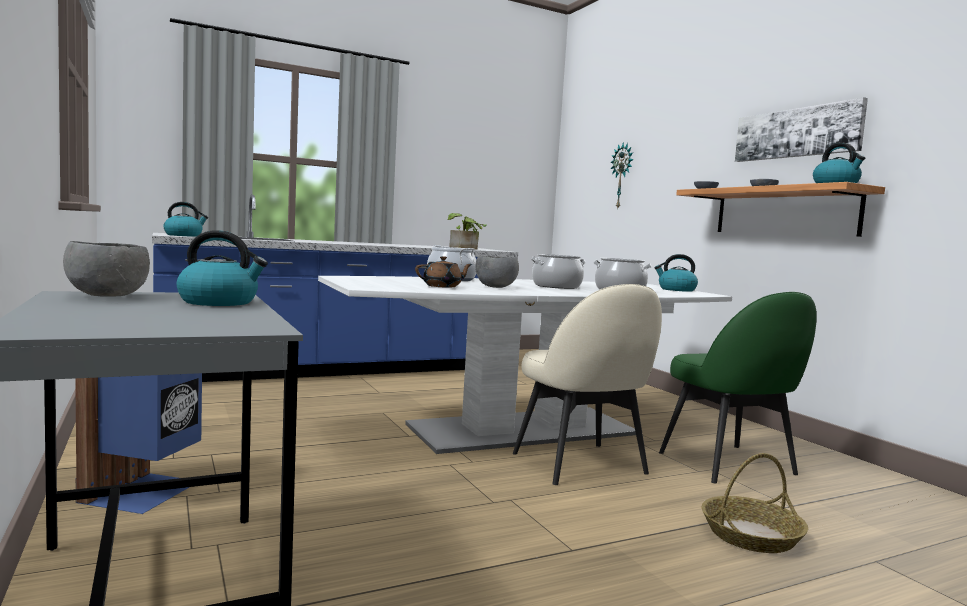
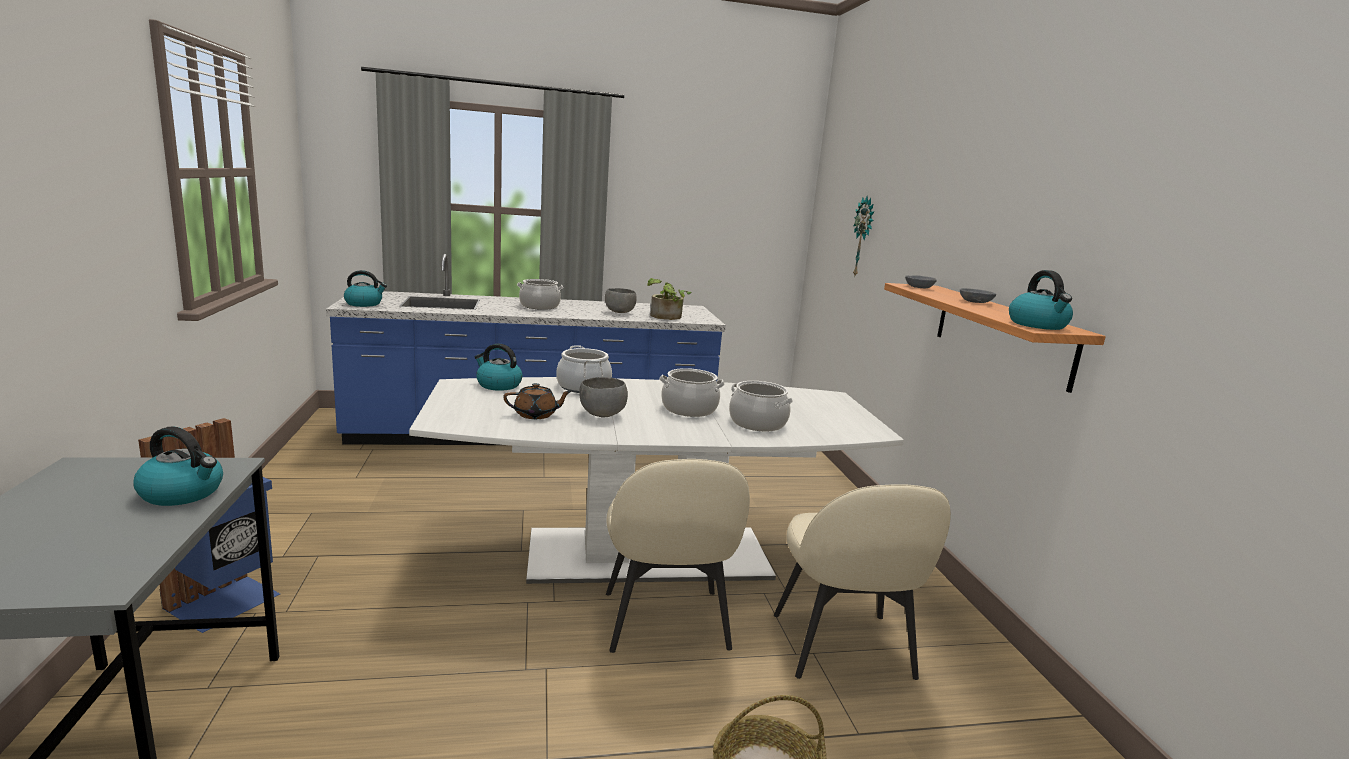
camera: 15 degrees right, 10 degrees up
grey bowl [63,241,150,297] -> grey bowl moved to [605,288,637,313]
kettle [654,254,698,292] -> kettle moved to [475,343,523,391]
green chair [659,292,817,483] -> beige chair [774,484,951,680]
picture [735,97,868,162] -> none
none -> cooking pot [517,279,563,310]

